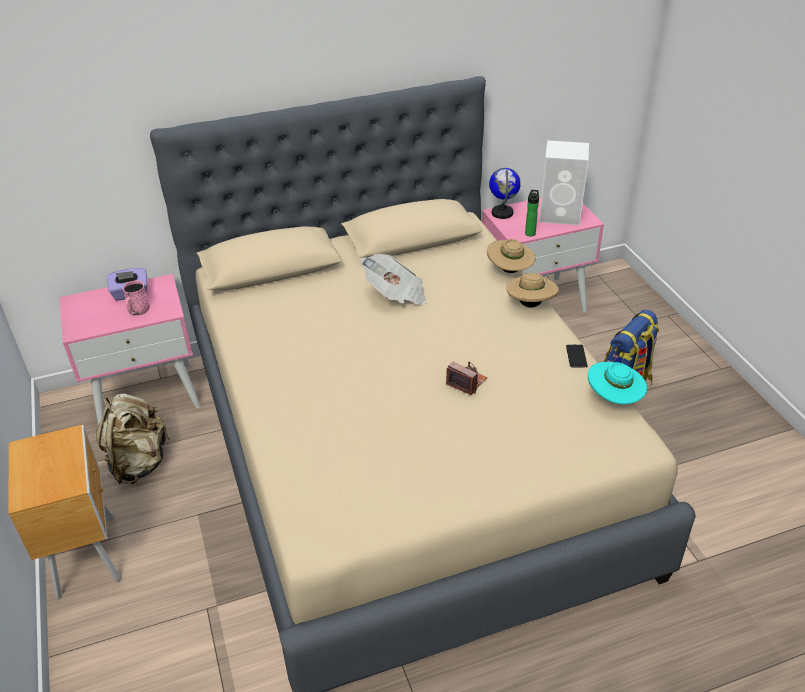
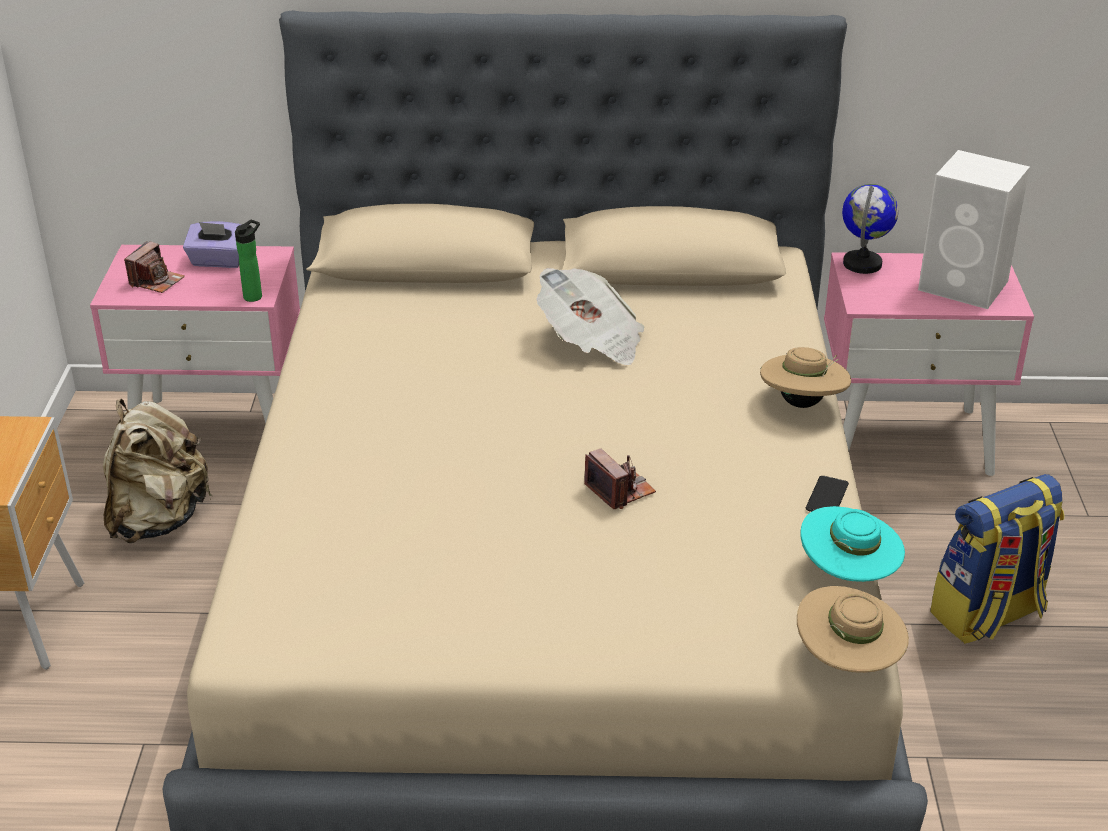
camera: 20 degrees right, 5 degrees down
pink mug [123,281,150,316] -> none
beige hat [487,239,536,273] -> beige hat moved to [797,586,909,673]
bottle [525,190,539,237] -> bottle moved to [235,220,262,302]
none -> camera [124,241,185,293]

